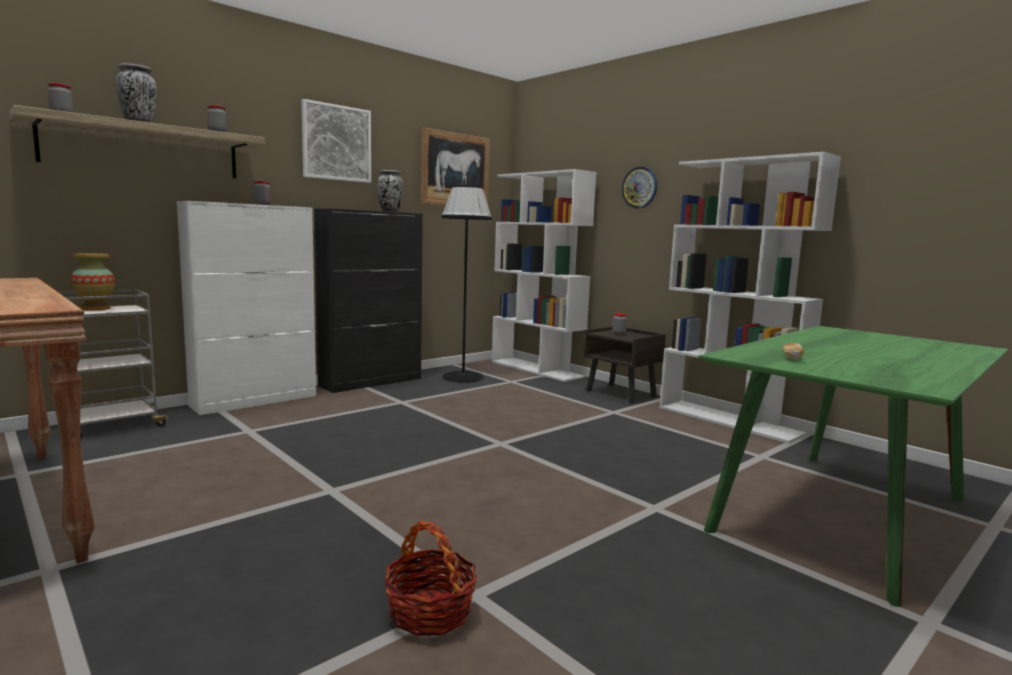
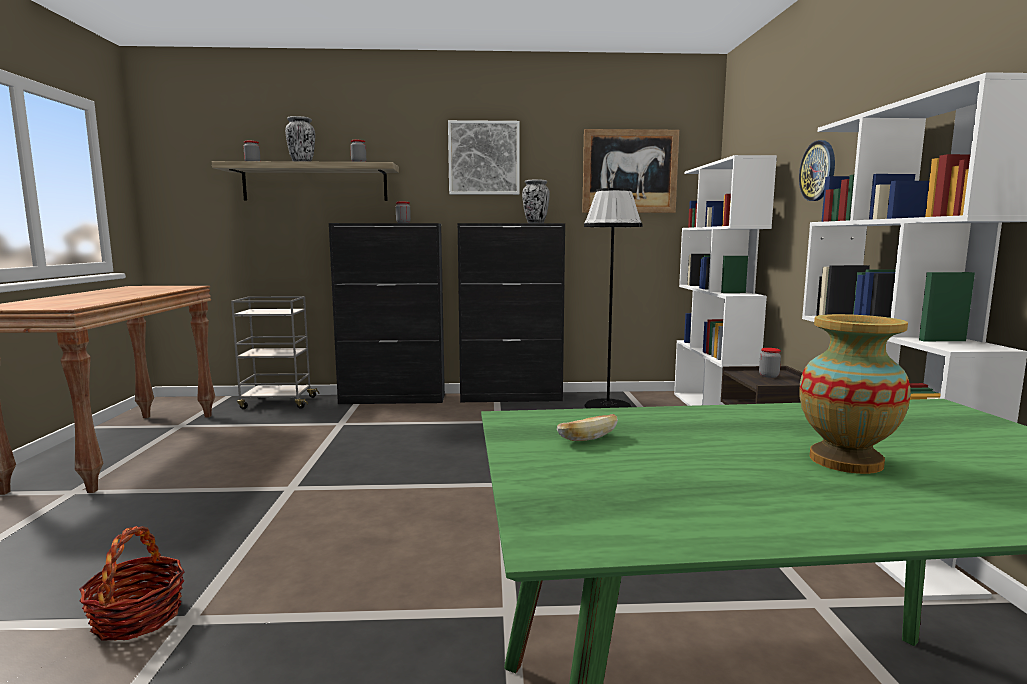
camera: 40 degrees right, 0 degrees up
vase [71,253,115,311] -> vase moved to [799,314,911,474]
white cabinet [177,201,316,415] -> black cabinet [329,223,445,404]

